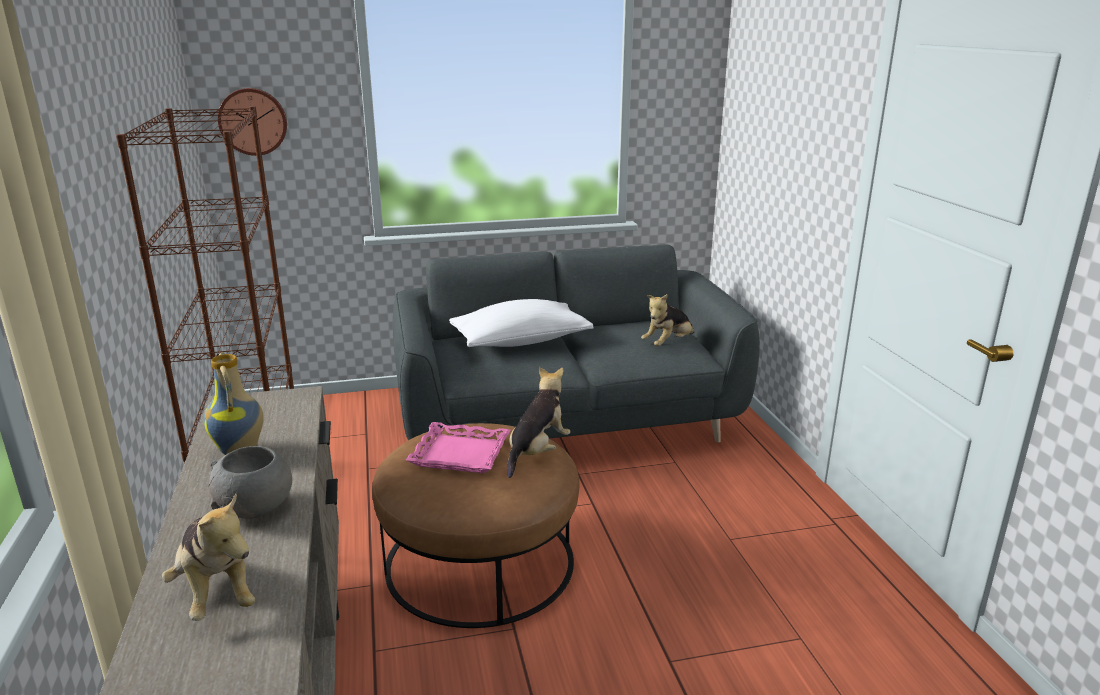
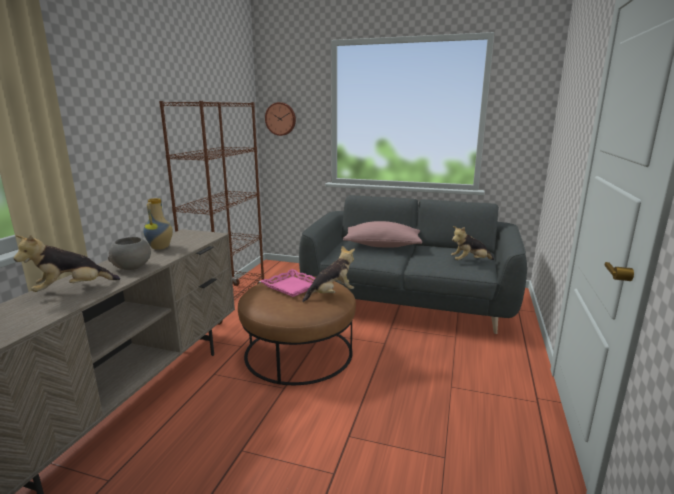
camera: 30 degrees right, 5 degrees down
plush toy [162,493,255,621] -> plush toy turned 60 degrees clockwise [13,235,120,292]
white pillow [449,299,594,347] -> pink pillow [343,221,422,248]

